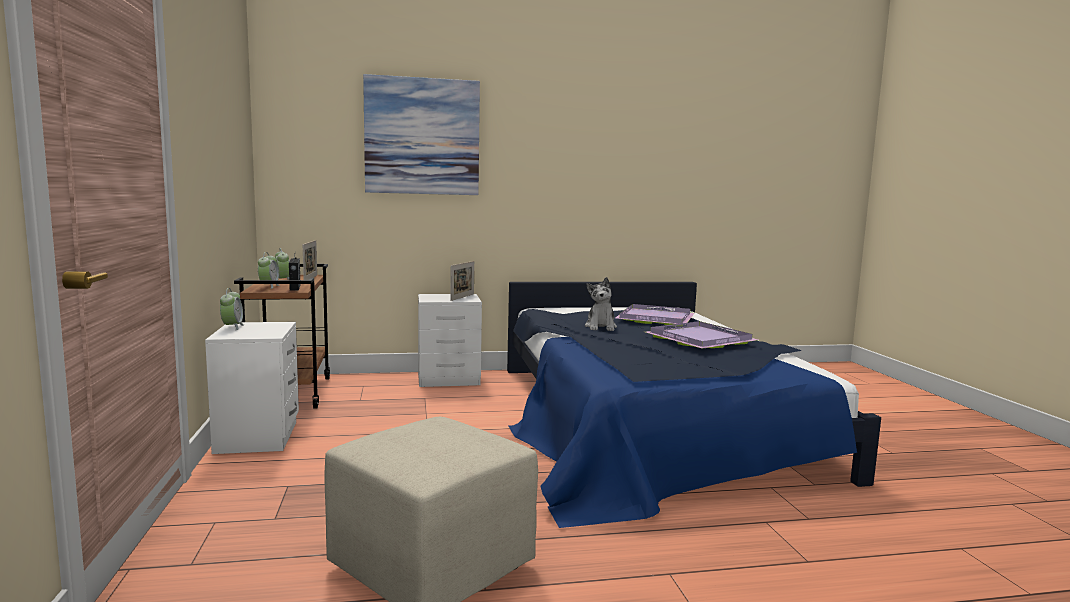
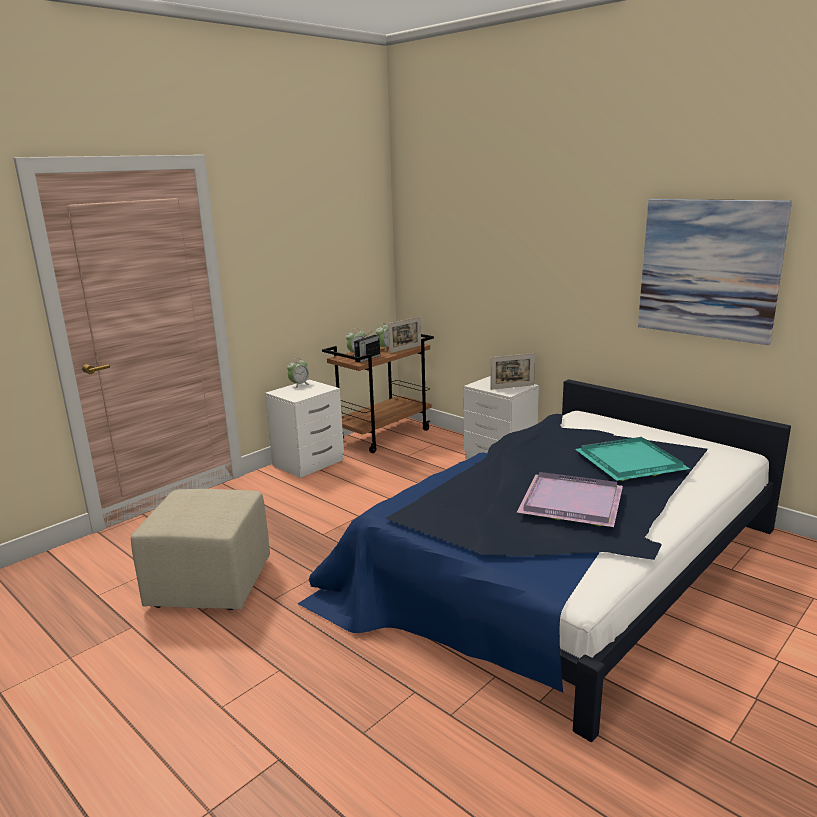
camera: 55 degrees right, 10 degrees up
picture [363,74,480,195] -> picture moved to [638,199,792,345]
plush toy [585,277,617,331] -> none
purple tray [615,304,694,326] -> turquoise tray [575,437,690,481]

